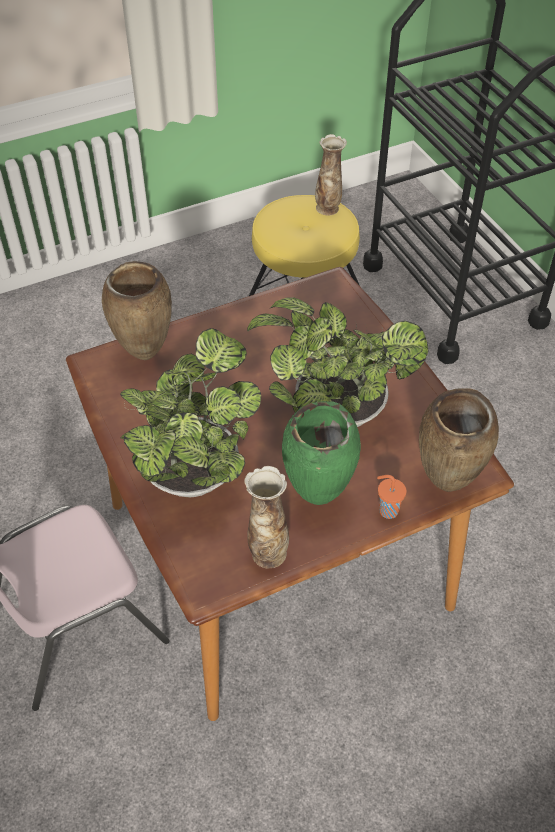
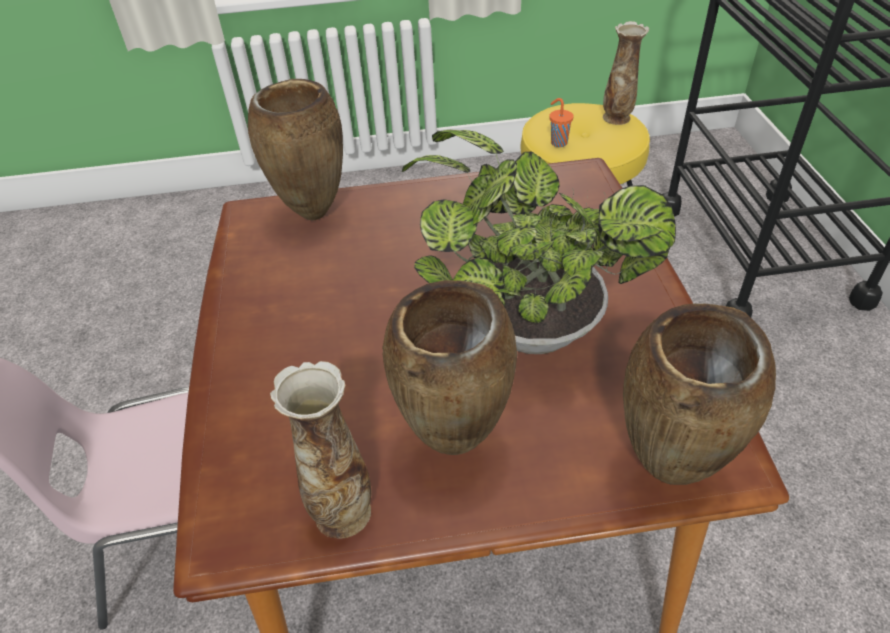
camera: 20 degrees right, 5 degrees down
potted plant [120,328,261,497] -> none
green vase [282,401,361,505] -> brown vase [382,280,517,455]
orange cup [377,475,407,519] -> orange cup moved to [549,98,574,147]

